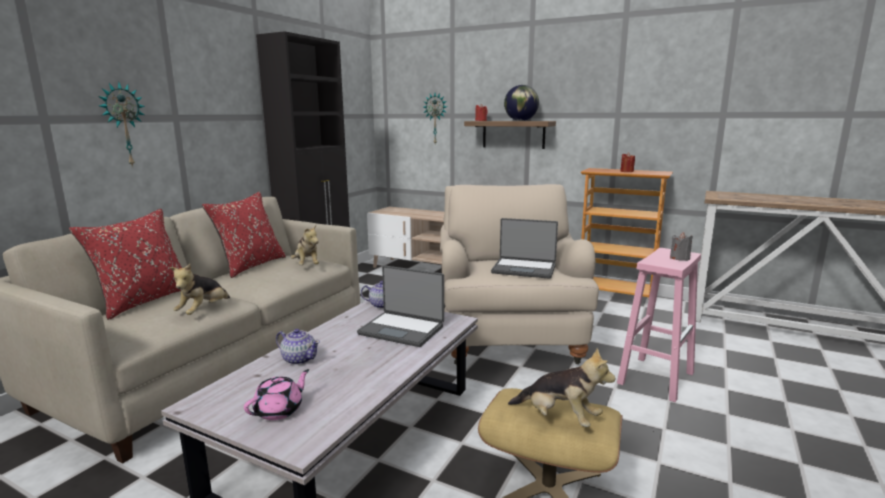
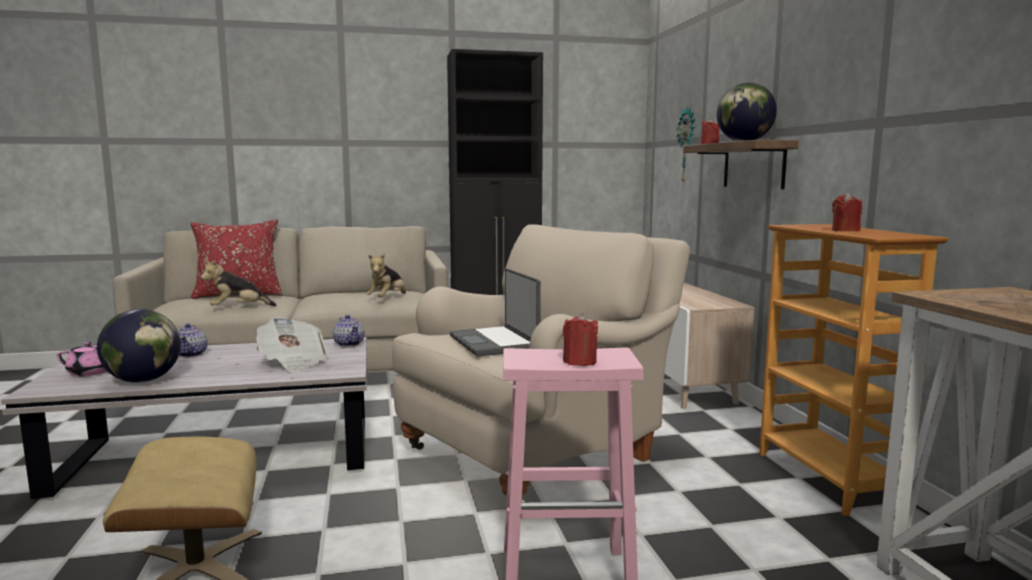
camera: 50 degrees right, 5 degrees down
wall clock [98,82,145,168] -> none
red pillow [202,192,286,278] -> none
laptop [357,265,444,347] -> newspaper [256,317,327,372]
plush toy [508,348,616,427] -> none
grey candle [670,232,693,261] -> red candle [563,313,598,366]
none -> globe [97,309,181,383]

